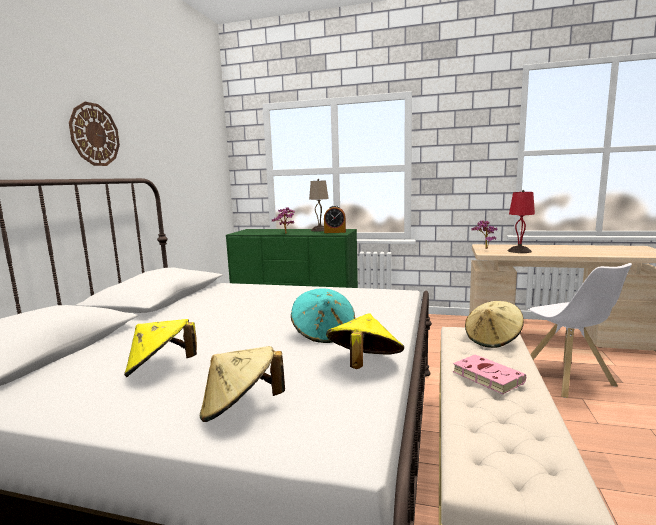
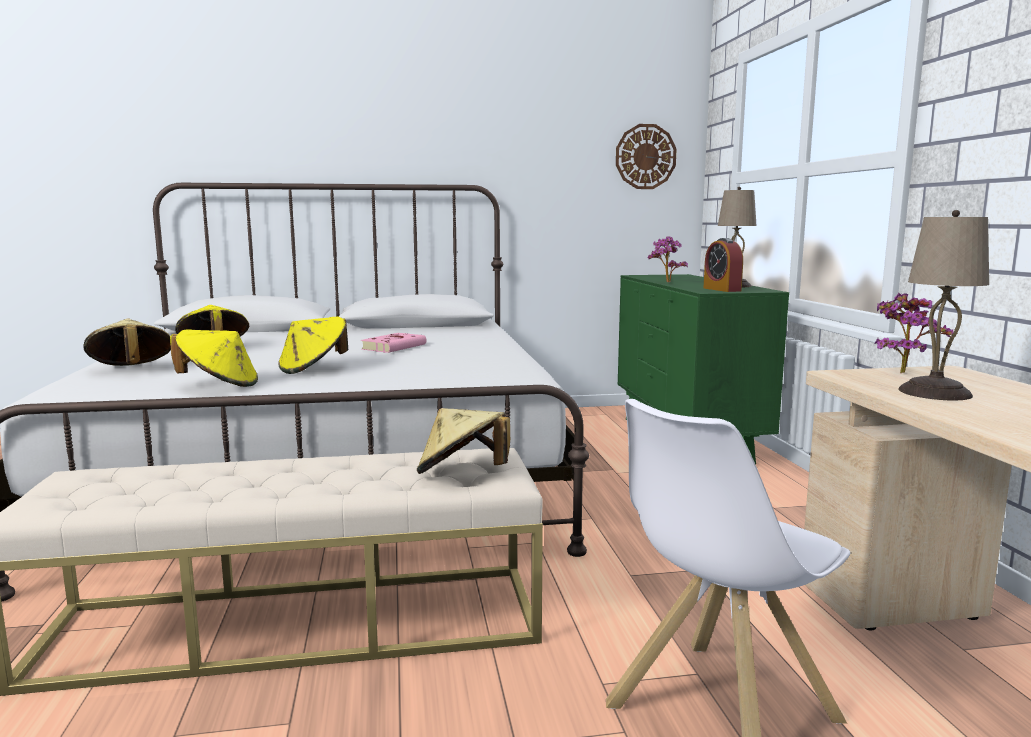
camera: 65 degrees right, 0 degrees up
wall clock [69,102,120,166] -> wall clock moved to [616,124,677,189]
turquoise hat [291,288,355,343] -> yellow hat [278,317,348,374]
pink book [453,355,526,394] -> pink book moved to [361,333,427,353]
red table lamp [508,190,535,253] -> beige table lamp [898,210,989,401]

